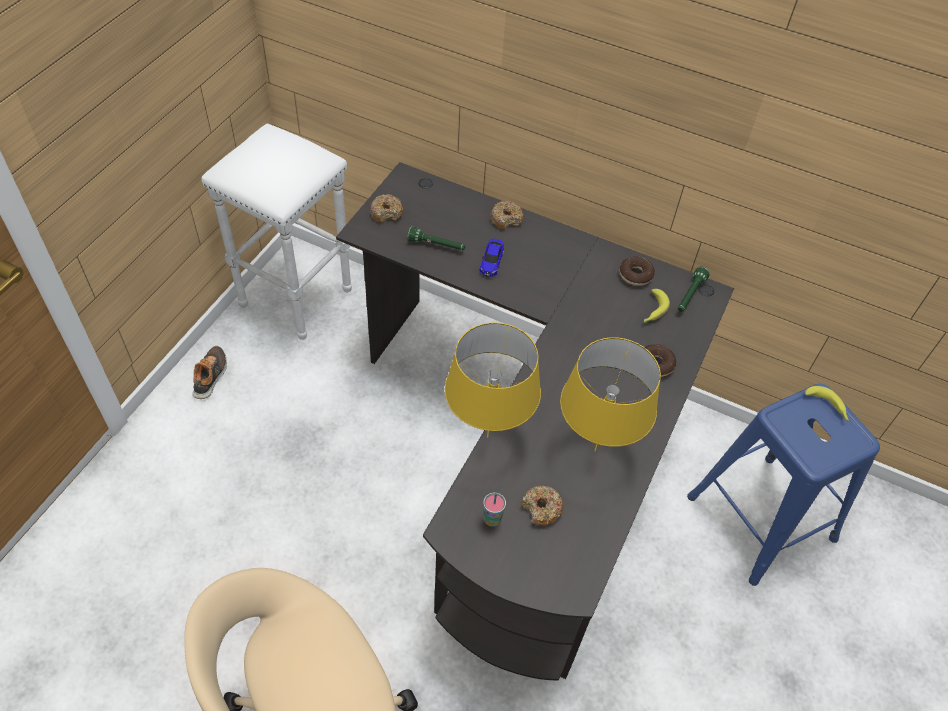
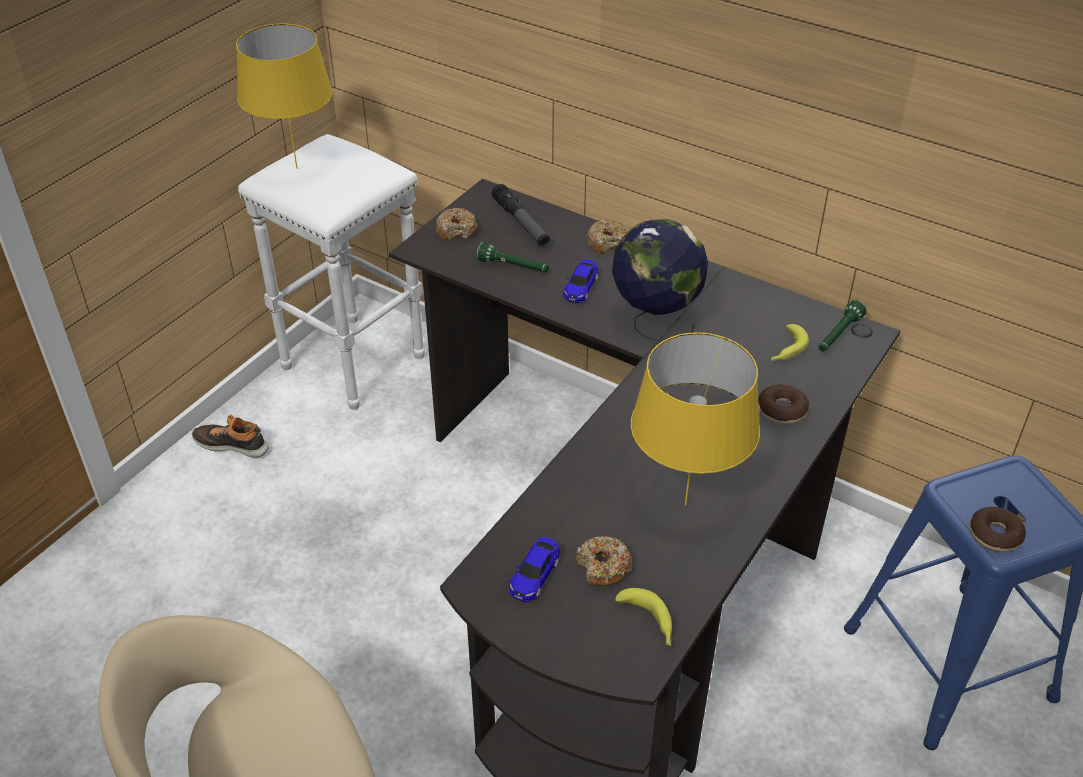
camera: 10 degrees right, 10 degrees down
shoe [193,346,227,399] -> shoe turned 90 degrees counterclockwise [192,414,269,458]
yellow table lamp [445,322,541,438] -> yellow table lamp moved to [236,24,333,169]
cup [483,493,506,527] -> toy car [509,537,560,602]
donut [620,256,655,286] -> donut moved to [970,507,1026,552]
banana [805,386,849,421] -> banana moved to [615,588,672,646]
none -> flashlight [492,184,550,247]
none -> globe [612,219,708,342]

